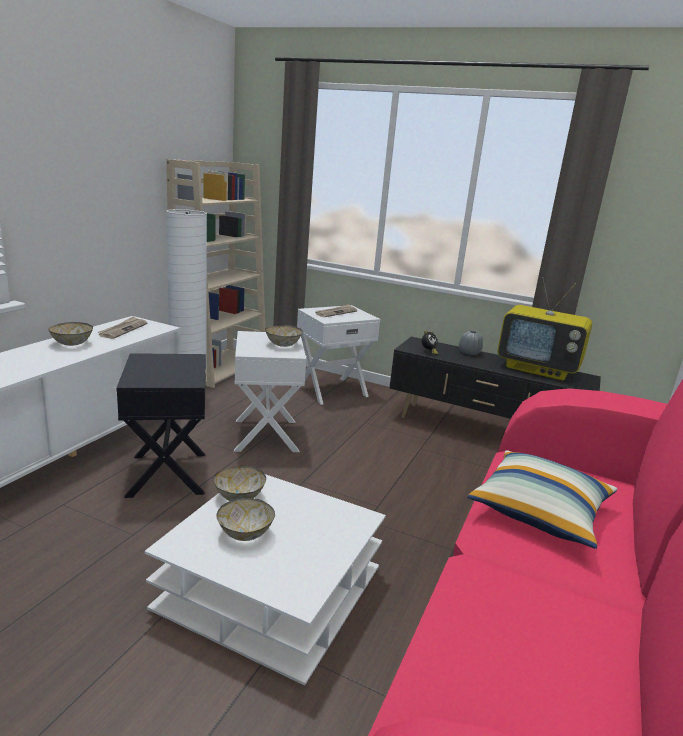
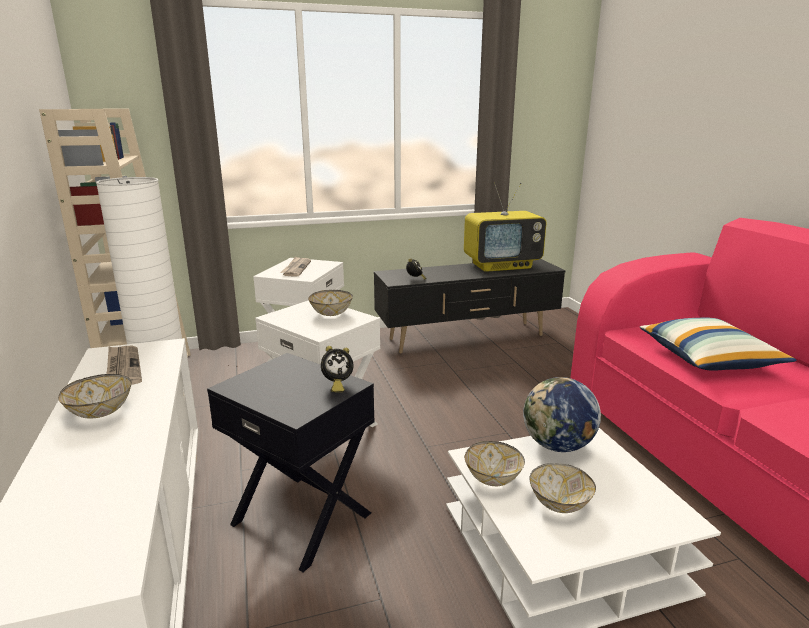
camera: 40 degrees left, 0 degrees up
grey vase [459,331,483,355] -> none
none -> alarm clock [321,346,354,392]
none -> globe [523,377,601,452]

